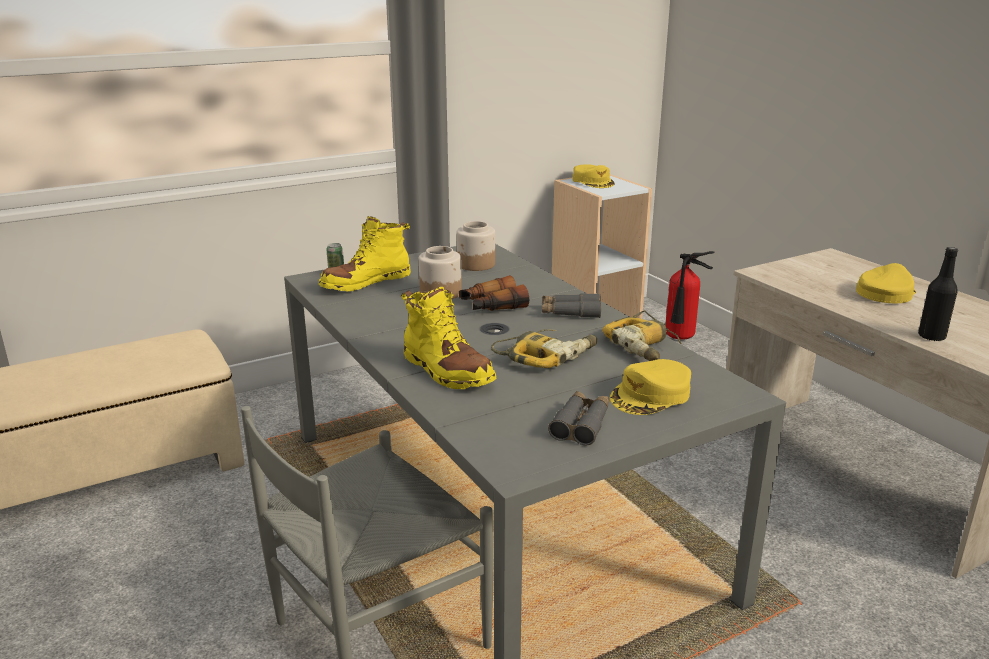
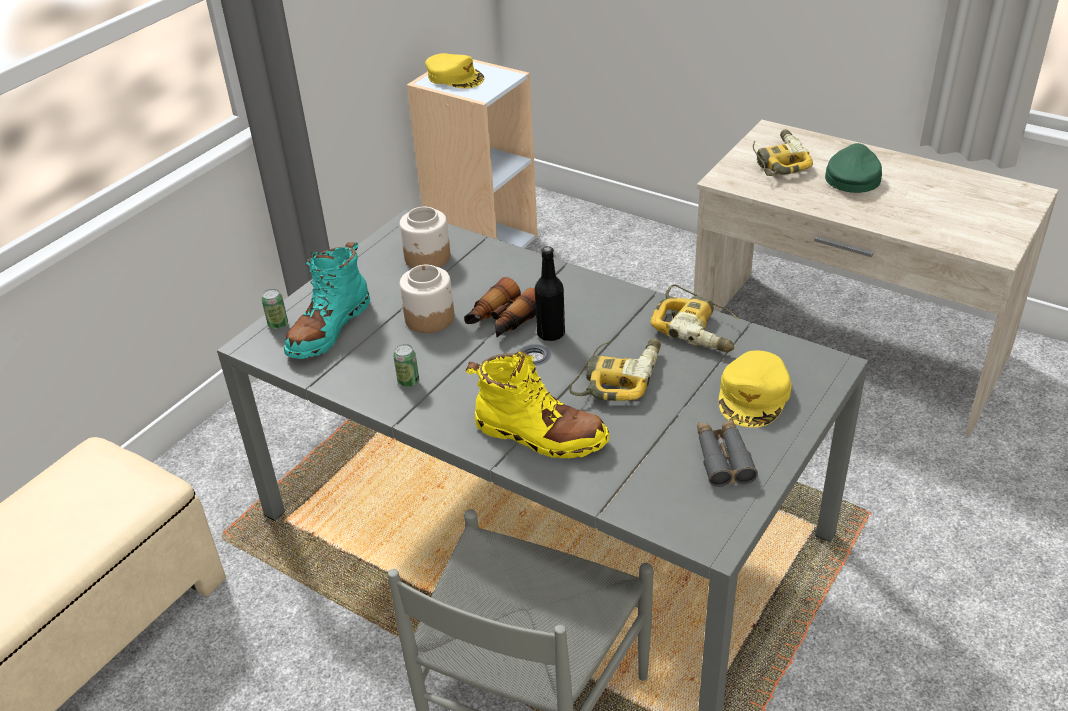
camera: 25 degrees left, 15 degrees up
yellow boot [319,216,411,292] -> turquoise boot [284,242,370,359]
grey binoculars [542,293,601,318] -> none
fire extinguisher [665,251,715,340] -> none
yellow cap [856,263,916,303] -> green cap [825,143,882,193]
black bottle [918,247,958,341] -> black bottle moved to [535,246,565,341]
none -> can [393,344,419,387]
none -> power drill [753,129,813,176]

